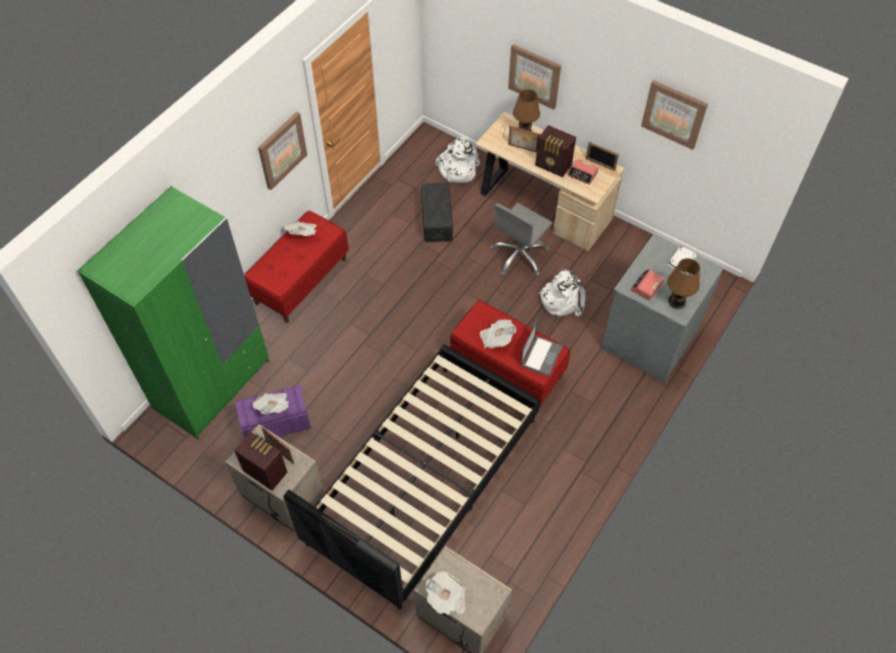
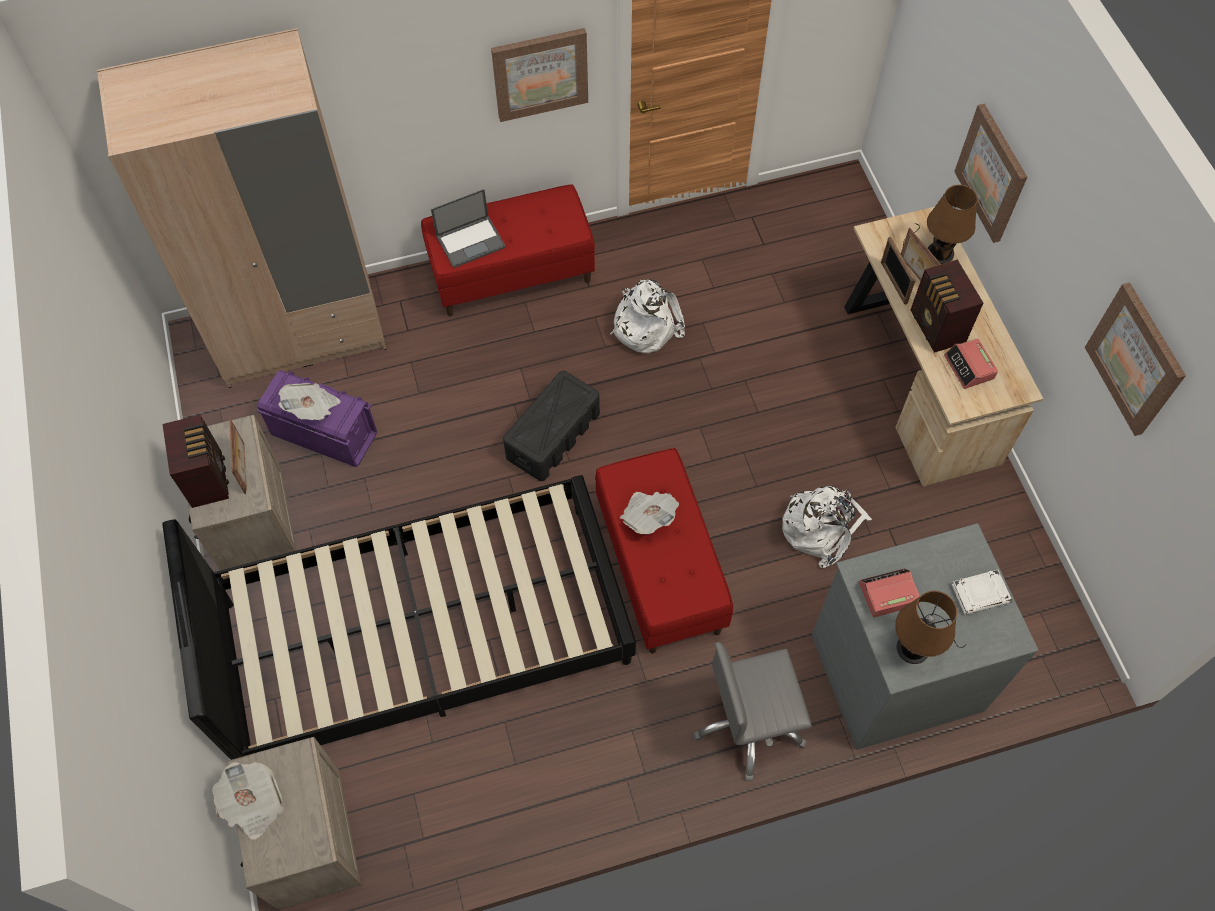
camera: 40 degrees right, 5 degrees up
green wardrobe [77,186,269,439] -> beige wardrobe [97,28,387,388]
newspaper [284,221,317,236] -> none
black storage box [421,182,453,242] -> black storage box moved to [503,371,600,481]
white backpack [435,137,481,183] -> white backpack moved to [610,279,685,353]
grey office chair [490,203,552,276] -> grey office chair moved to [694,642,812,782]
laptop [520,321,563,377] -> laptop moved to [431,189,506,268]
picture frame [586,142,619,171] -> picture frame moved to [881,237,916,305]

